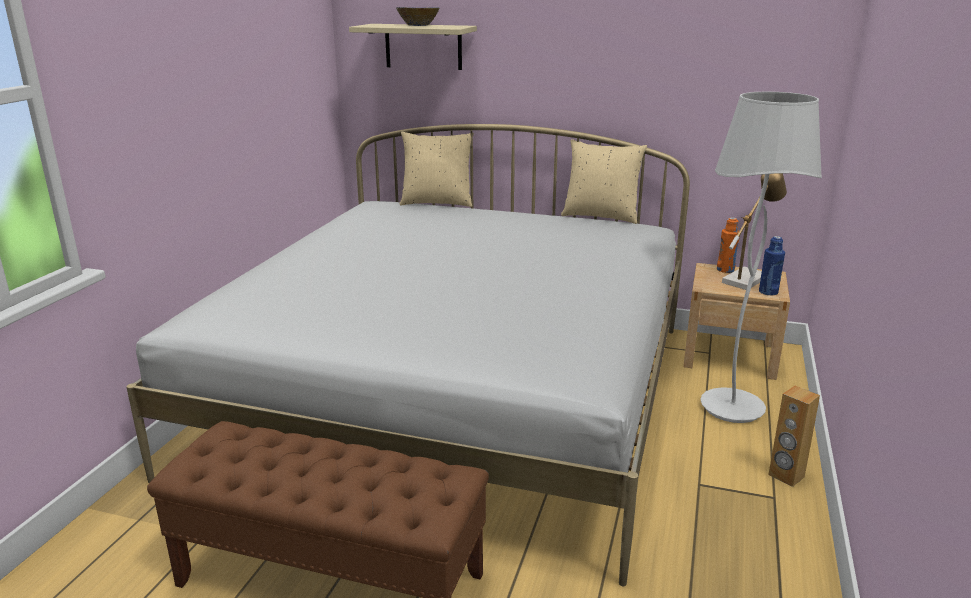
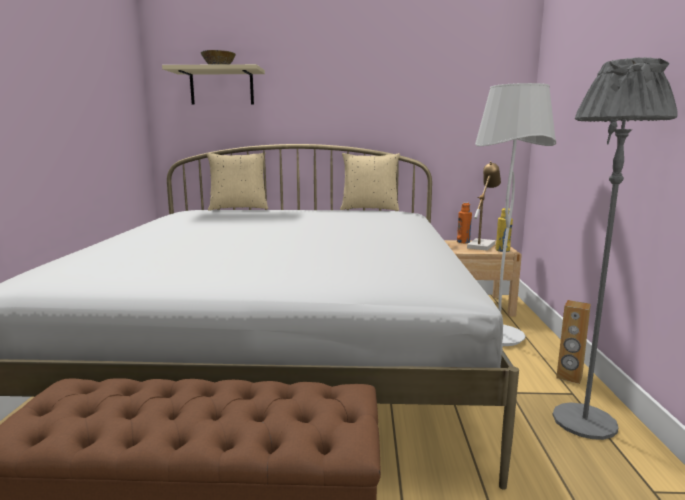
camera: 15 degrees left, 10 degrees down
blue bottle [759,236,785,295] -> yellow bottle [496,208,513,252]
none -> grey floor lamp [552,57,678,440]

